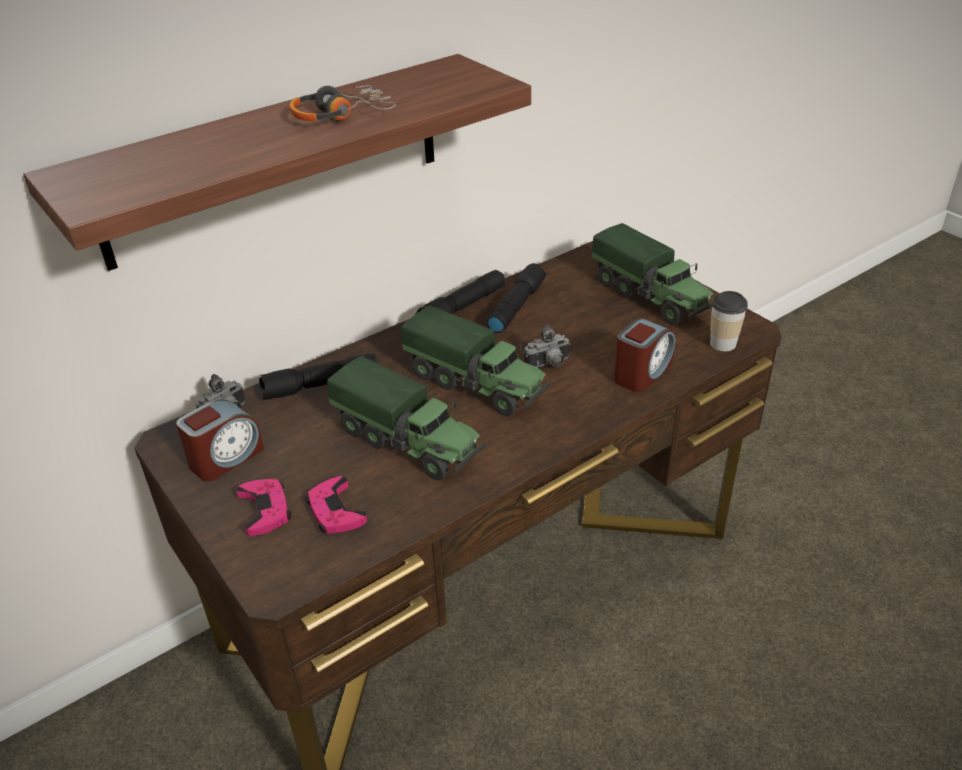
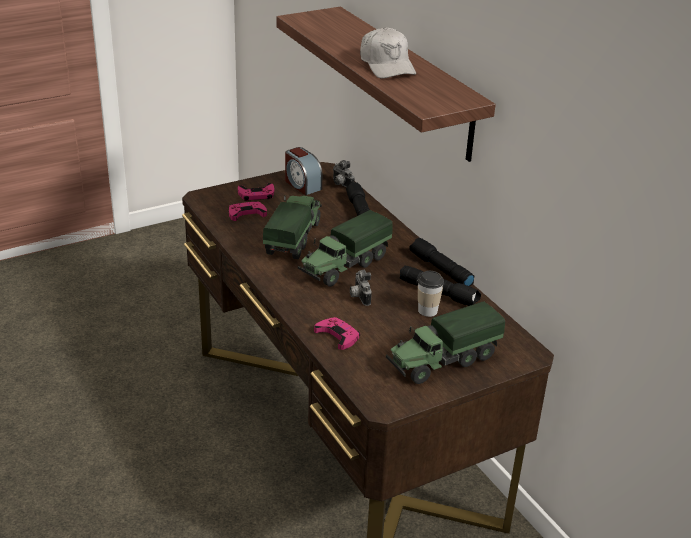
camera: 95 degrees right, 5 degrees down
headphones [290,83,396,121] -> white cap [360,27,416,79]
toy truck [327,356,486,480] -> toy truck turned 150 degrees clockwise [263,195,322,259]
alarm clock [614,318,675,392] -> pink game controller [314,317,360,350]
cup [710,291,748,351] -> cup moved to [418,271,444,317]

